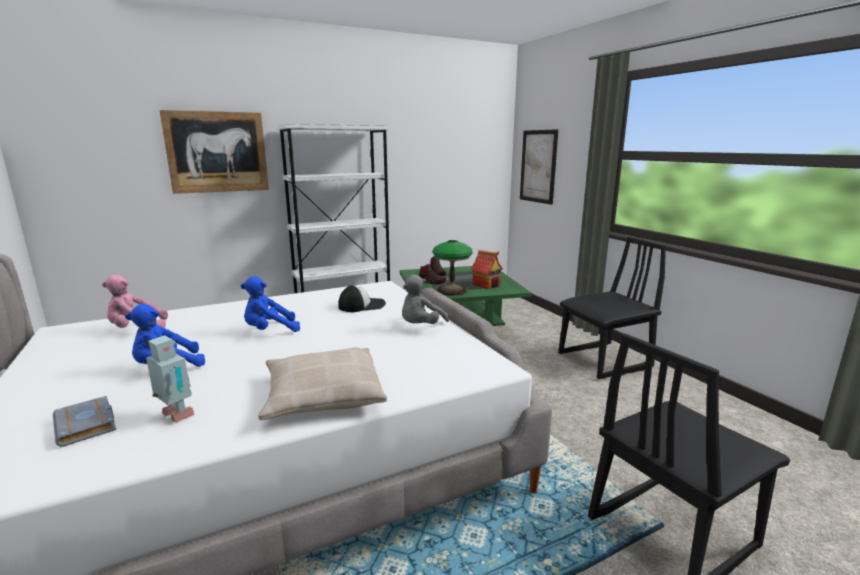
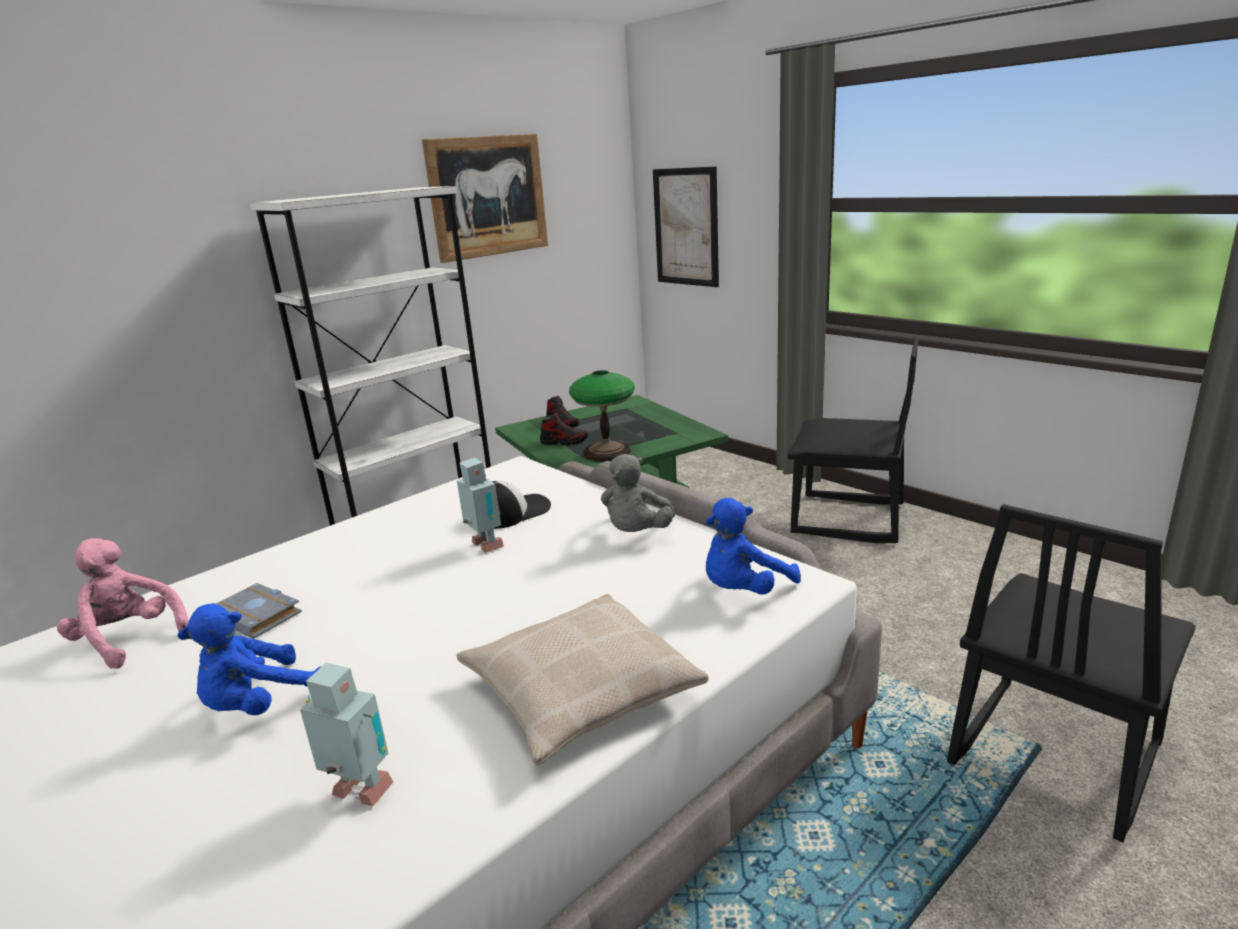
camera: 15 degrees left, 5 degrees up
grey book [53,396,116,447] -> grey book moved to [216,583,302,639]
pink plush toy [102,275,168,328] -> pink plush toy turned 75 degrees clockwise [57,538,189,669]
picture [160,110,269,194] -> picture moved to [422,134,548,263]
blue plush toy [241,276,300,332] -> blue plush toy moved to [706,498,801,595]
toy house [471,250,503,289] -> none
black chair [558,237,666,379] -> black chair turned 60 degrees clockwise [787,337,919,543]
none -> toy robot [457,458,504,553]

